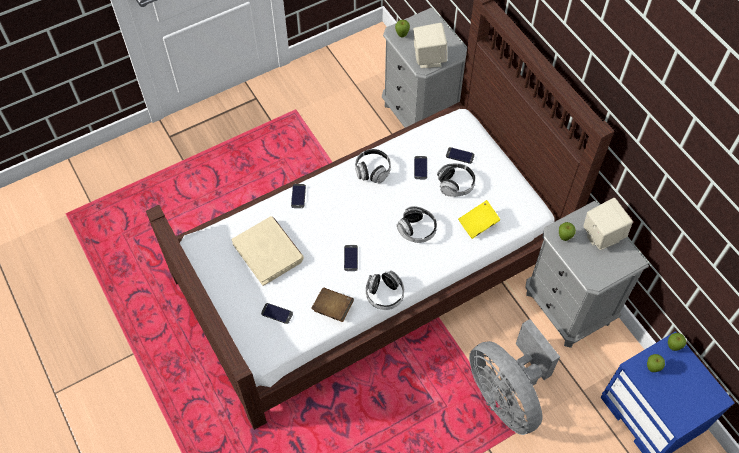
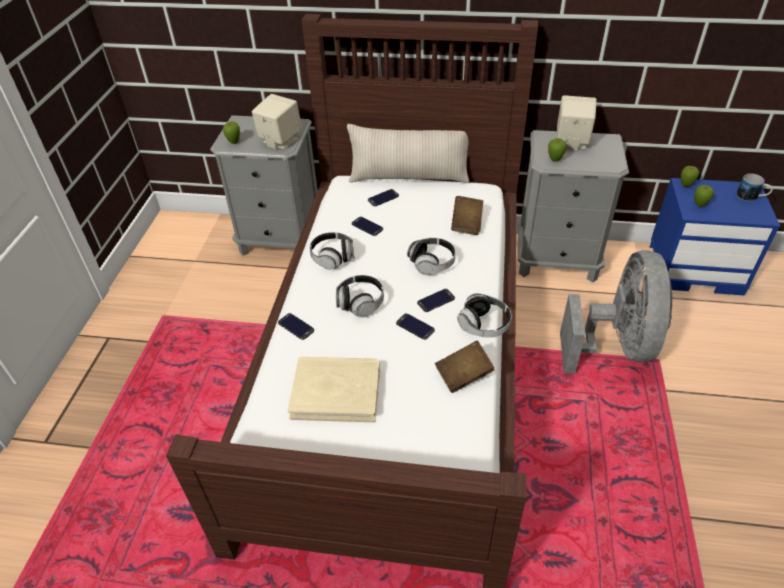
camera: 50 degrees left, 15 degrees down
phone [261,303,293,324] -> phone moved to [417,289,455,312]
headphones [437,163,476,197] -> headphones moved to [336,275,384,318]
yellow book [458,200,500,239] -> brown book [451,196,483,235]
grey fan [469,319,560,435] -> grey fan turned 90 degrees counterclockwise [560,250,672,374]
none -> beige pillow [347,124,469,183]
none -> mug [737,174,773,201]

